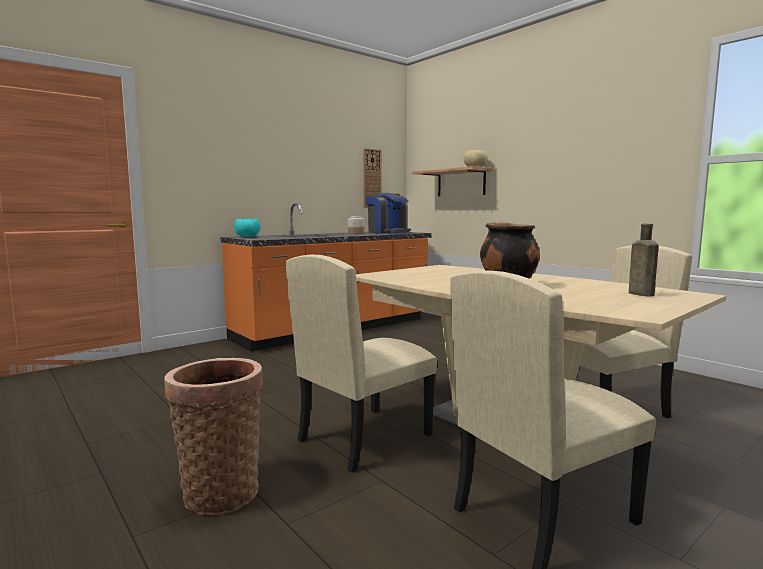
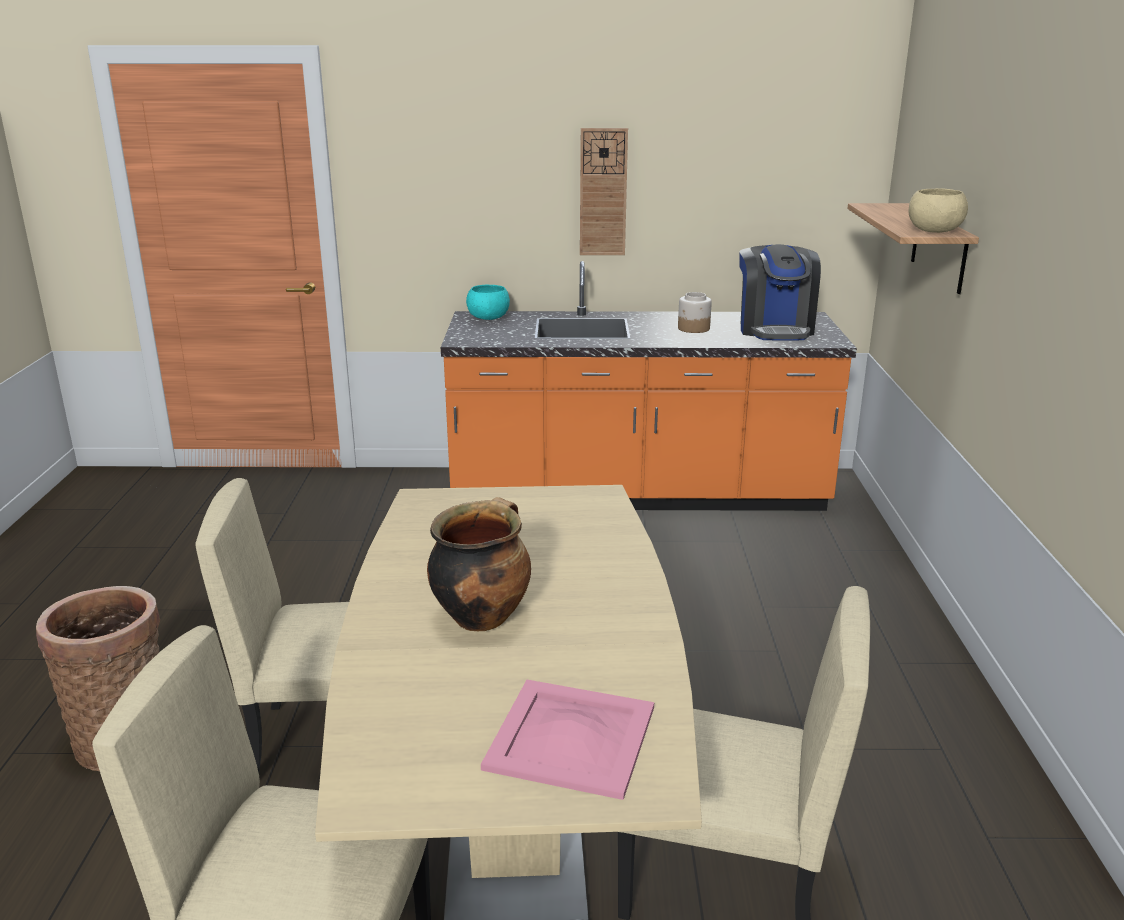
camera: 40 degrees right, 15 degrees up
wall clock [363,148,381,208] -> wall clock moved to [580,128,628,255]
brown bottle [629,224,659,297] -> pink tray [481,680,654,800]

